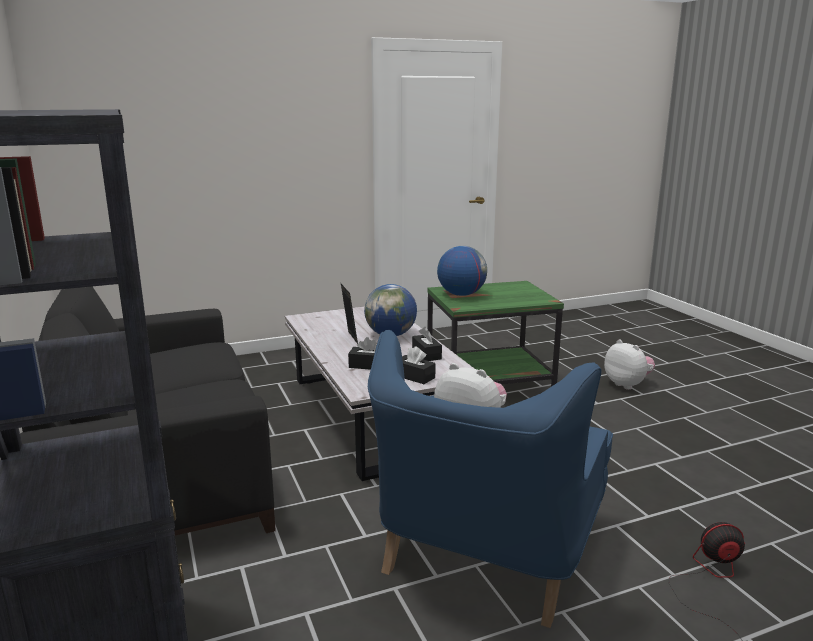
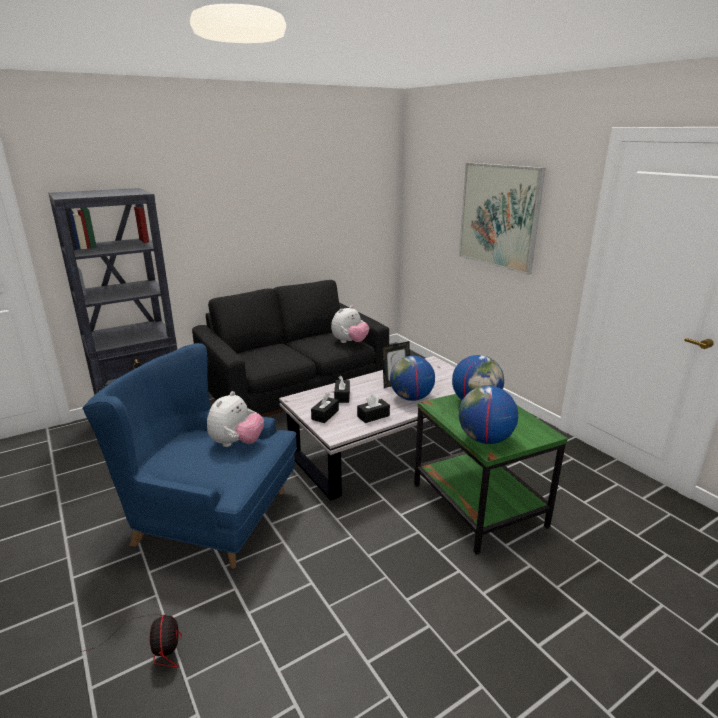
camera: 80 degrees right, 5 degrees up
plush toy [604,339,655,390] -> plush toy moved to [331,306,369,343]
none -> picture [459,163,545,275]
none -> globe [459,386,518,444]

